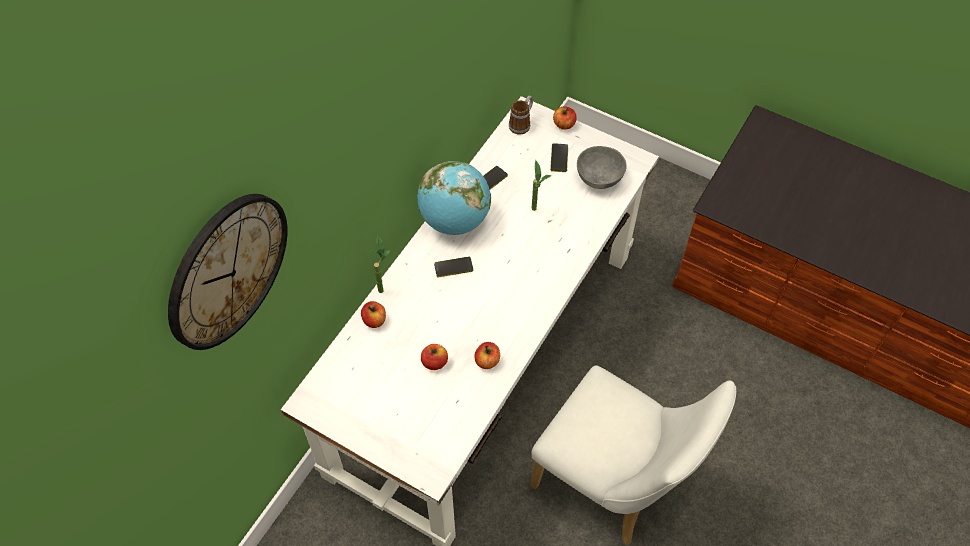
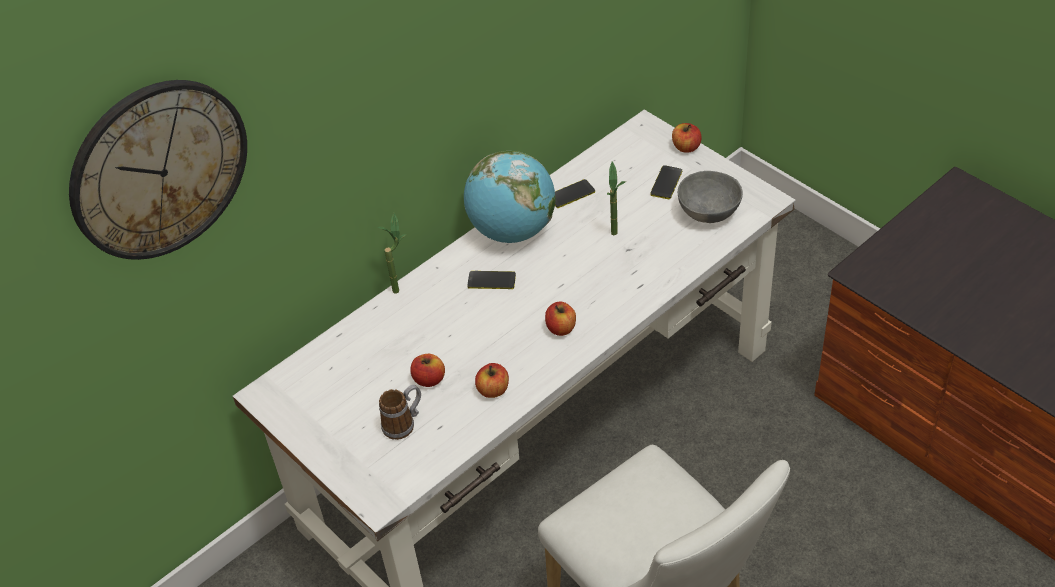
camera: 20 degrees right, 10 degrees down
apple [361,301,386,328] -> apple moved to [545,302,576,336]
mug [509,96,533,135] -> mug moved to [379,385,421,440]

